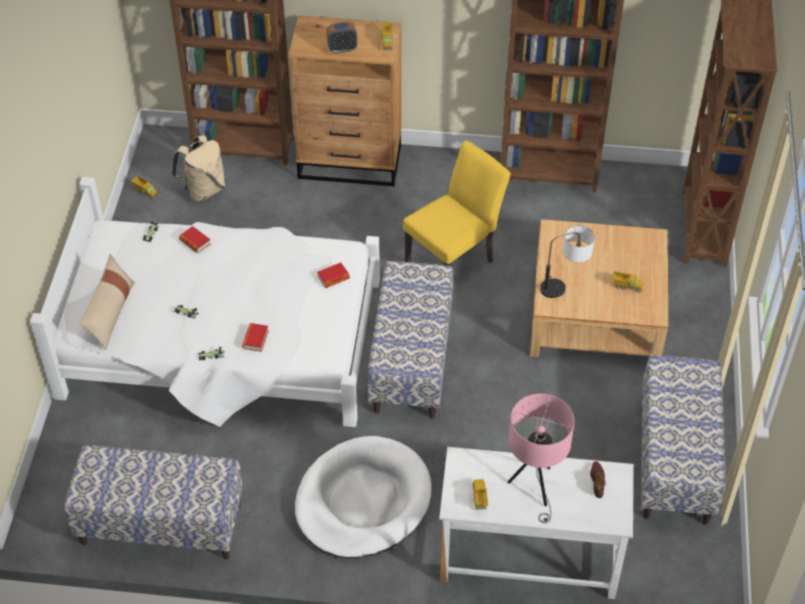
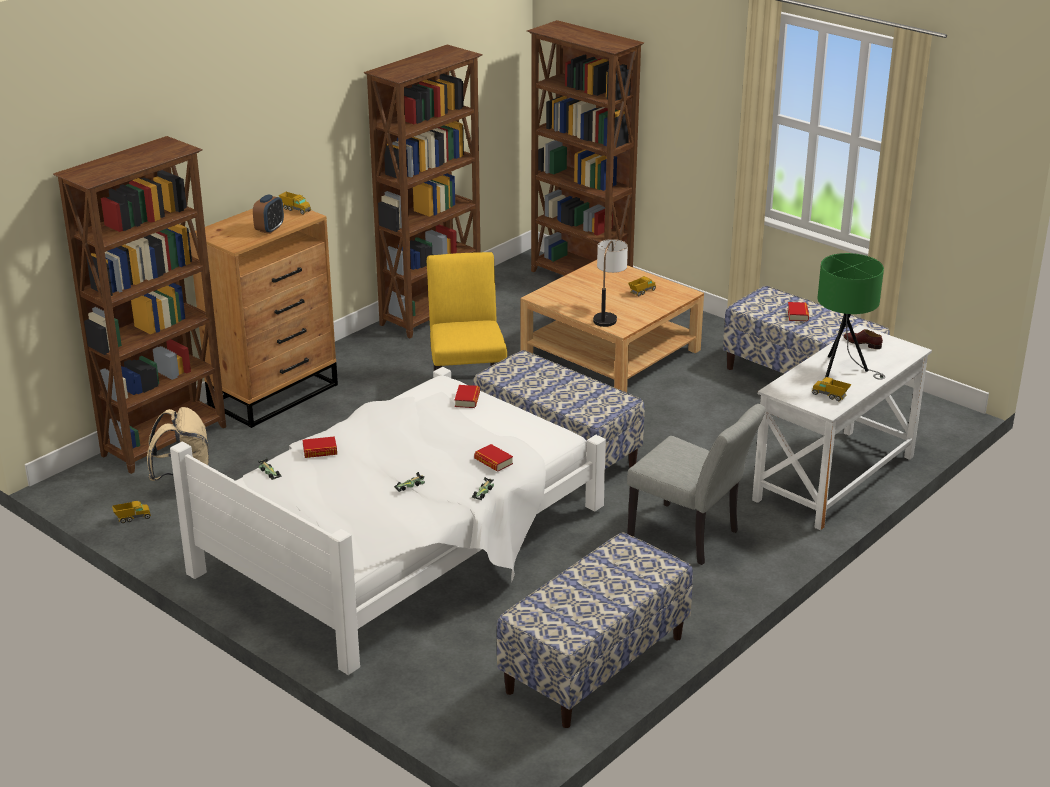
camera: 55 degrees left, 20 degrees down
beige pillow [79,254,135,350] -> none
white dog bed [295,436,432,558] -> grey chair [627,404,766,565]
pink table lamp [508,394,575,523] -> green table lamp [817,253,885,380]
none -> book [788,302,809,321]

